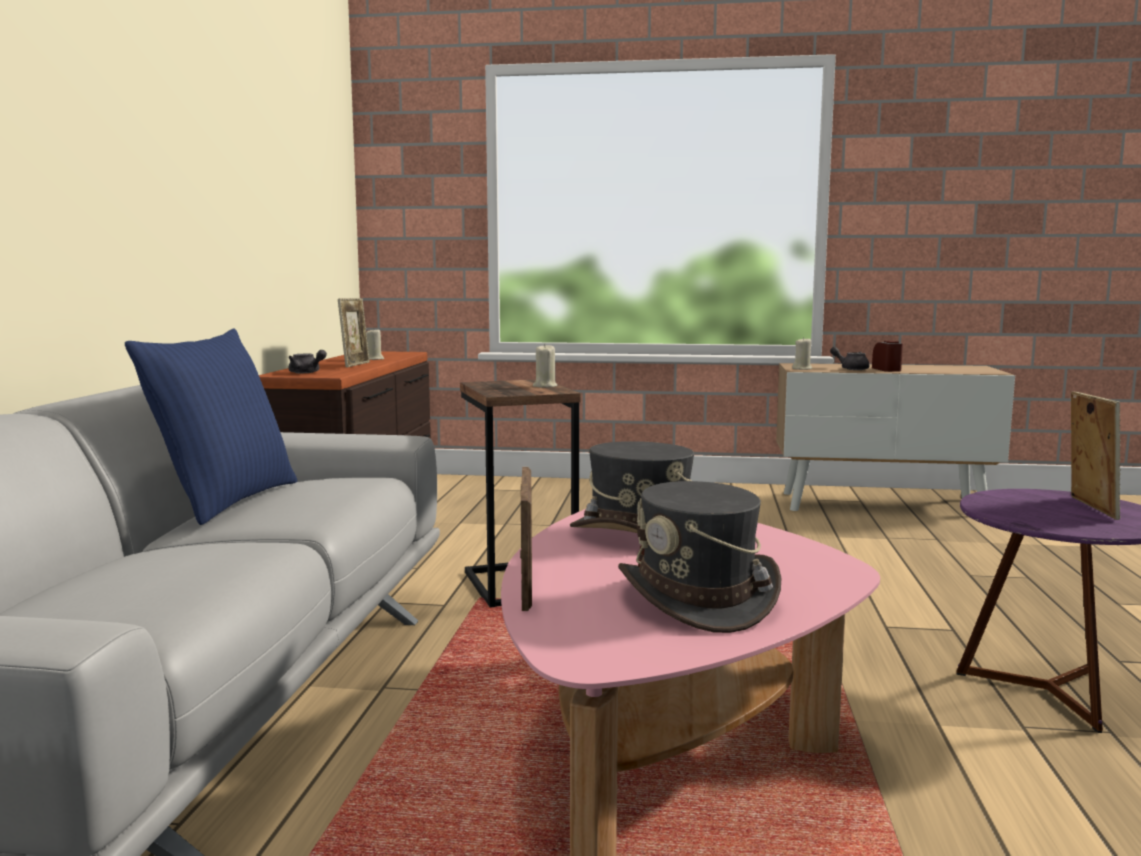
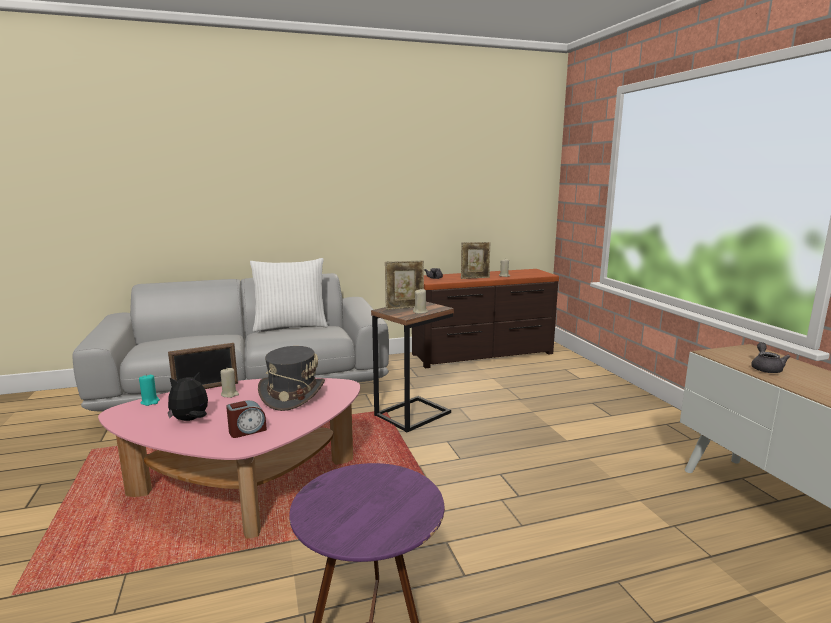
camera: 65 degrees right, 5 degrees up
blue pillow [125,328,297,525] -> white pillow [250,258,328,332]
grey hat [618,481,781,633] -> plush toy [168,372,208,421]
beige candle [792,337,812,370] -> beige candle moved to [220,367,239,398]
alarm clock [872,341,903,372] -> alarm clock moved to [226,400,267,438]
picture frame [1071,391,1121,520] -> picture frame moved to [385,261,424,310]
none -> turquoise candle [139,374,160,406]

